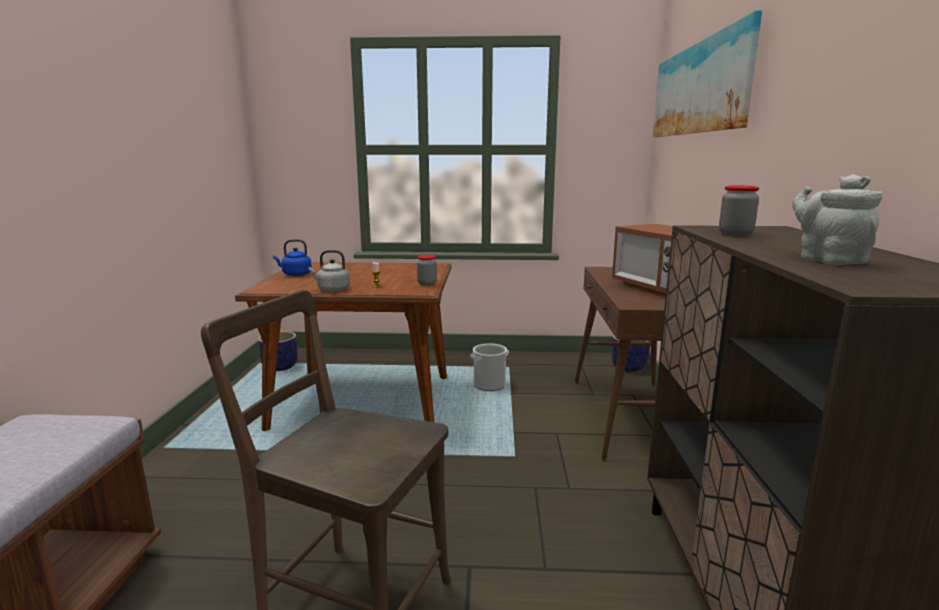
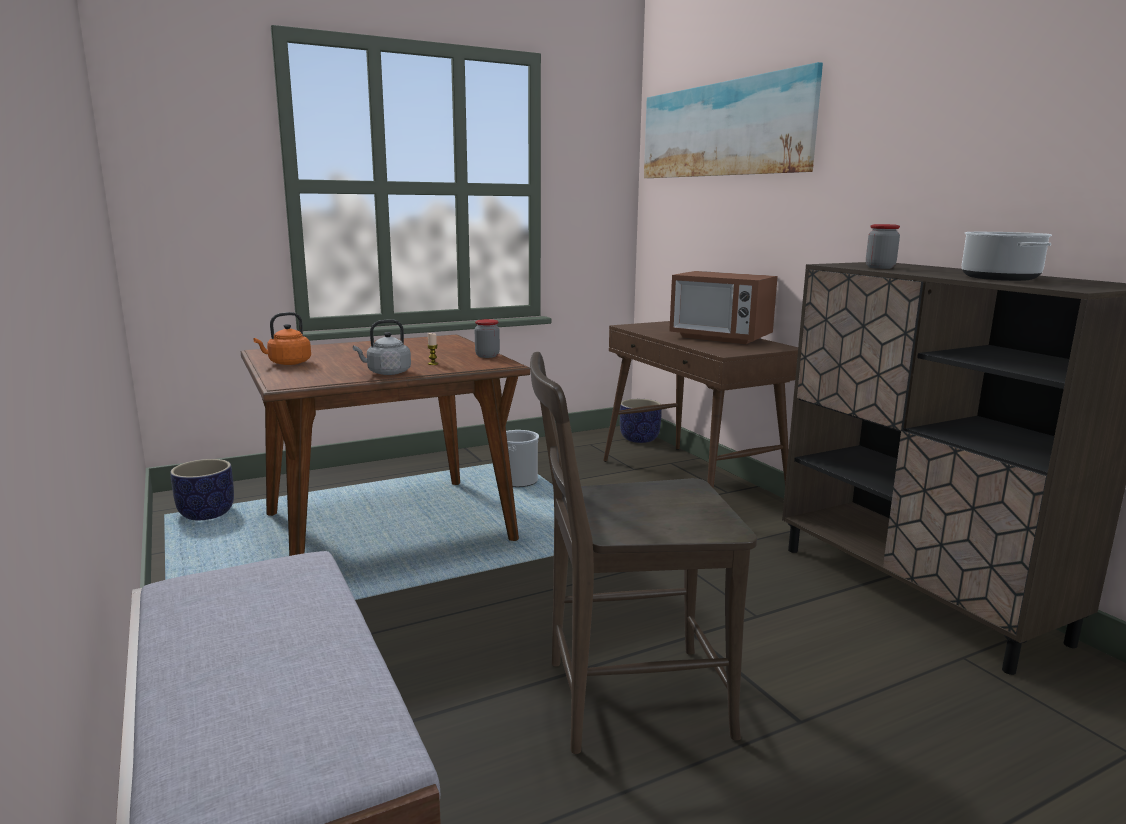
camera: 30 degrees left, 0 degrees up
blue kettle [273,239,312,276] -> orange kettle [253,312,311,365]
grey teapot [792,174,883,265] -> cooking pot [962,232,1052,281]

